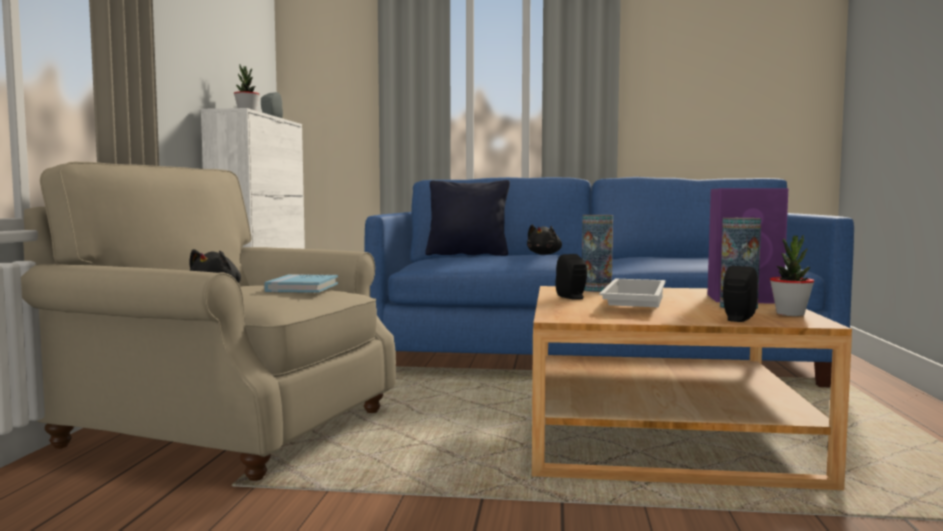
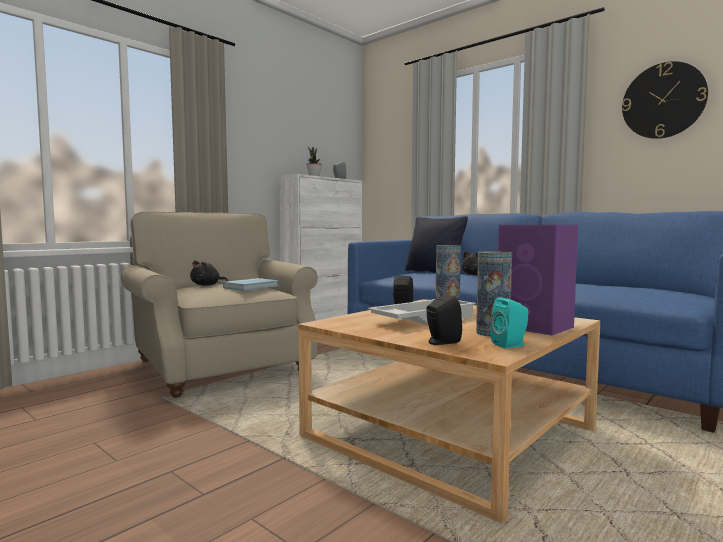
camera: 35 degrees right, 0 degrees up
potted plant [770,235,814,316] -> turquoise speaker [490,297,528,348]
none -> wall clock [622,61,708,139]

